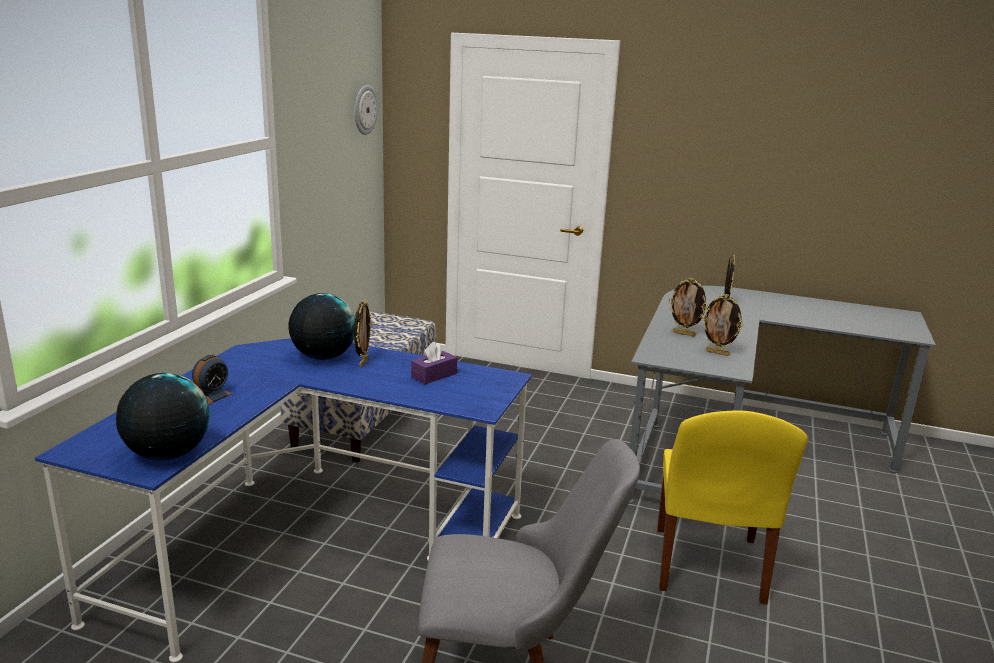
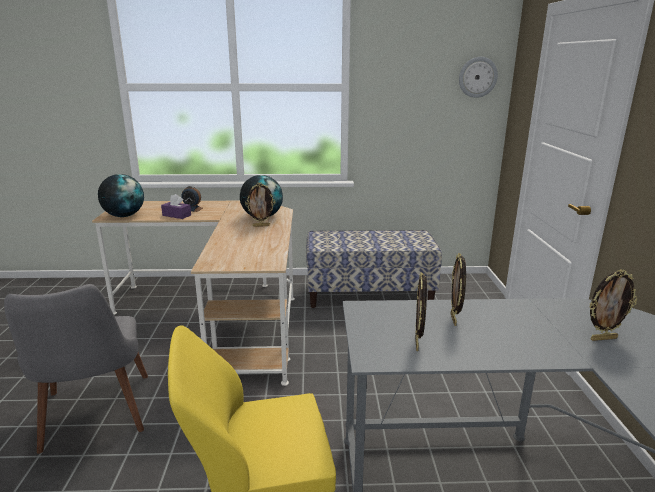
camera: 70 degrees right, 0 degrees up
blue desk [35,338,532,663] -> beige desk [92,201,295,386]
purple tissue box [411,342,457,384] -> purple tissue box moved to [161,194,191,219]

